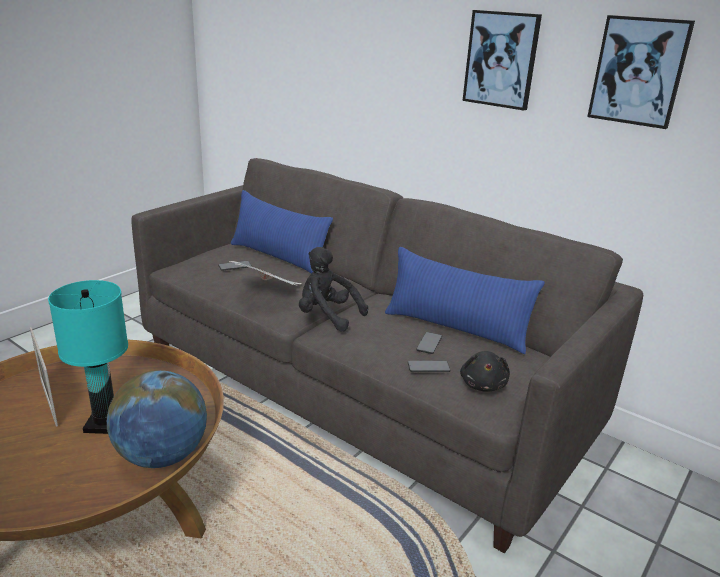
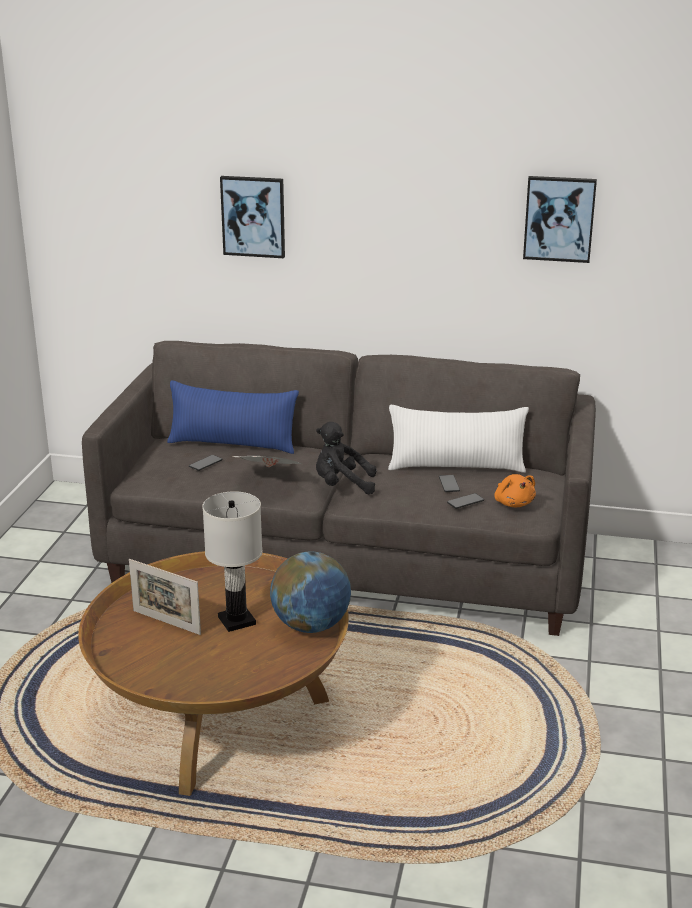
camera: 25 degrees left, 0 degrees up
turquoise table lamp [48,280,128,434] -> white table lamp [202,491,263,632]
blue pillow [385,247,545,354] -> white pillow [388,405,529,473]
black plush toy [460,351,510,392] -> orange plush toy [494,474,536,507]
picture [462,10,542,110] -> picture moved to [220,176,285,258]

